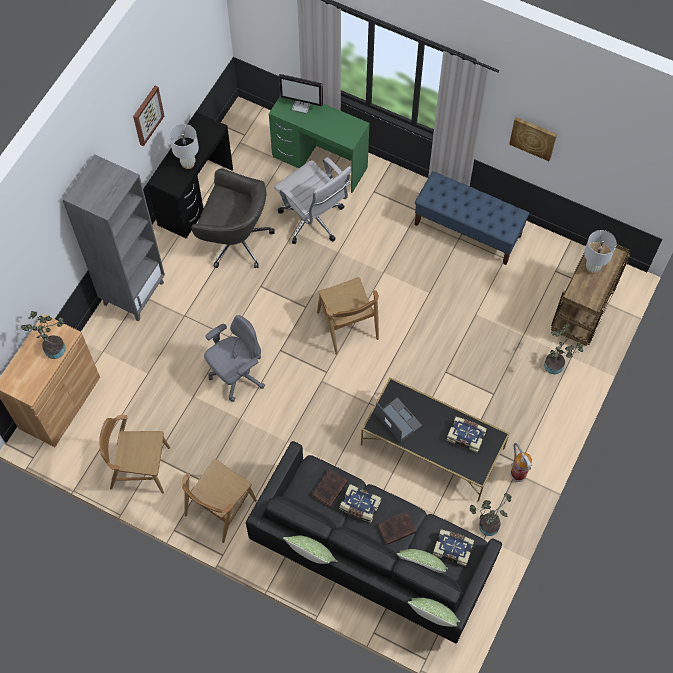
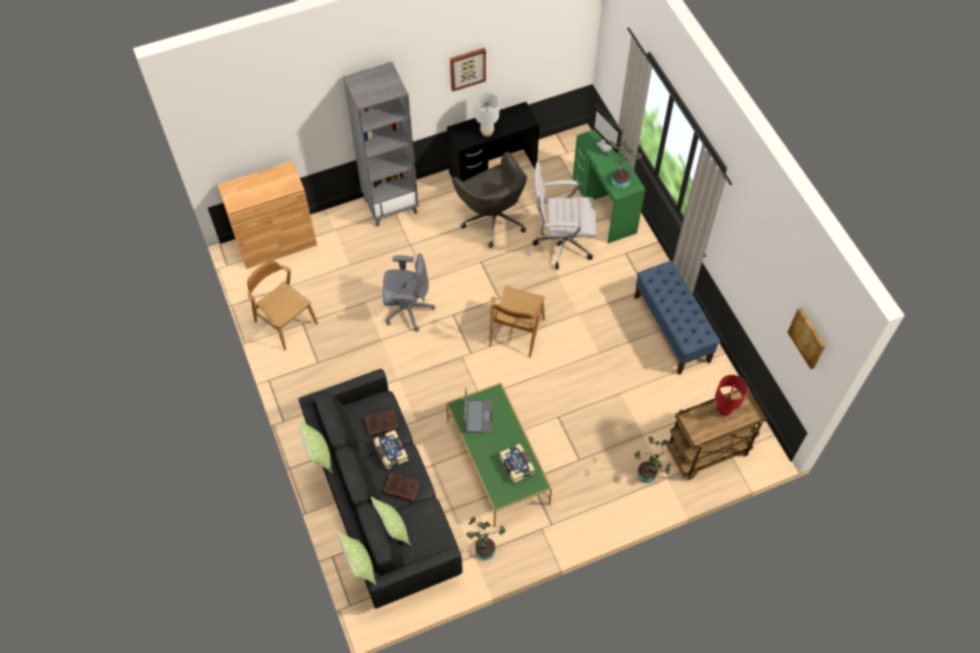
camera: 40 degrees right, 5 degrees down
potted plant [21,311,66,359] -> potted plant moved to [609,139,642,189]
brown chair [182,459,257,543] -> none
white office chair [274,157,352,244] -> white office chair turned 90 degrees clockwise [532,162,596,269]
black coffee table [361,377,510,502] -> green coffee table [446,383,552,527]
book [433,529,474,566] -> none
picture [509,117,557,161] -> picture moved to [787,308,826,369]
fire extinguisher [510,443,532,482] -> none
white table lamp [584,230,617,274] -> red table lamp [715,375,747,417]

